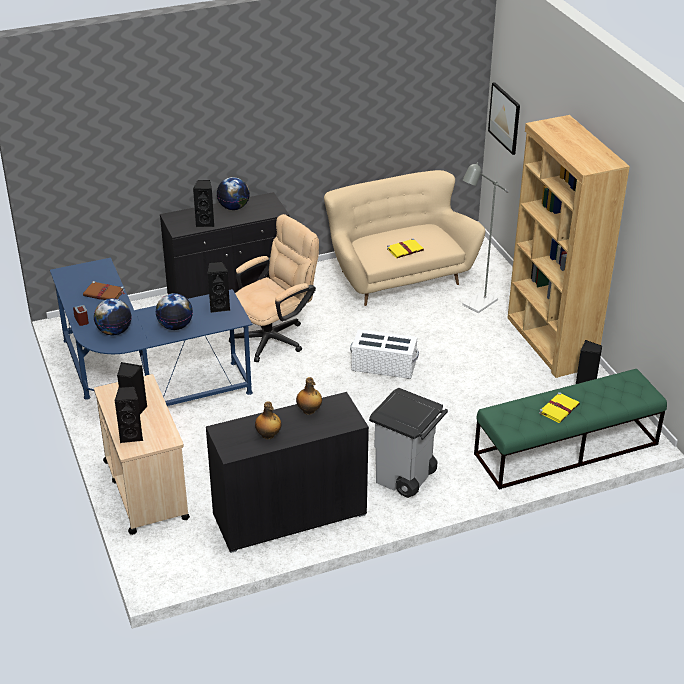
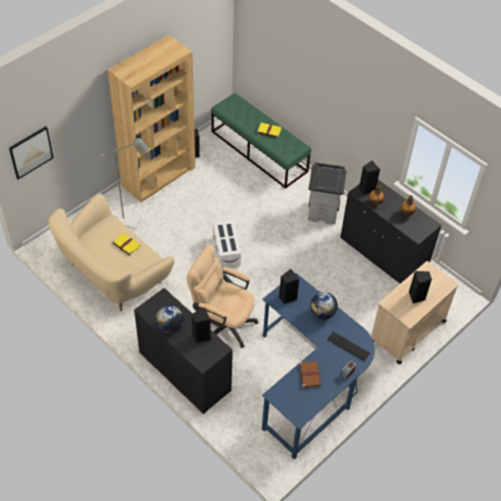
camera: 115 degrees left, 15 degrees up
globe [94,298,131,335] -> keyboard [327,332,370,361]
black speaker [114,386,143,443] -> black speaker moved to [359,161,380,194]

